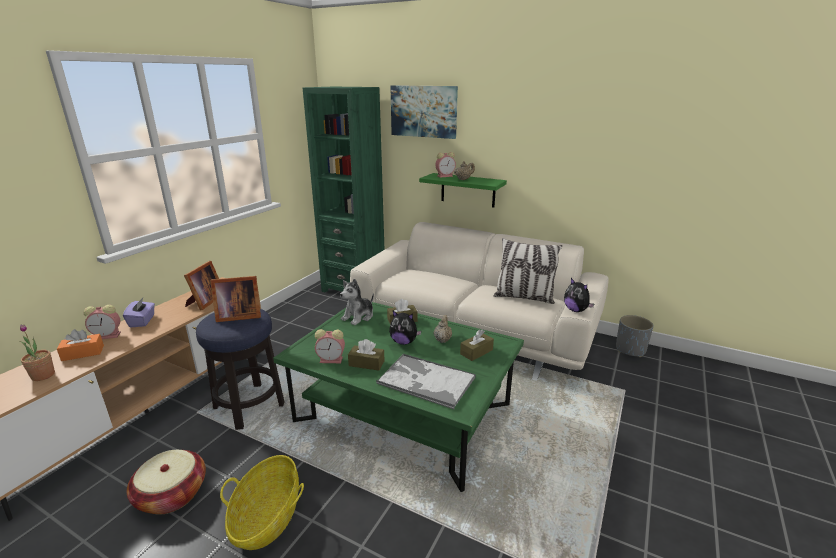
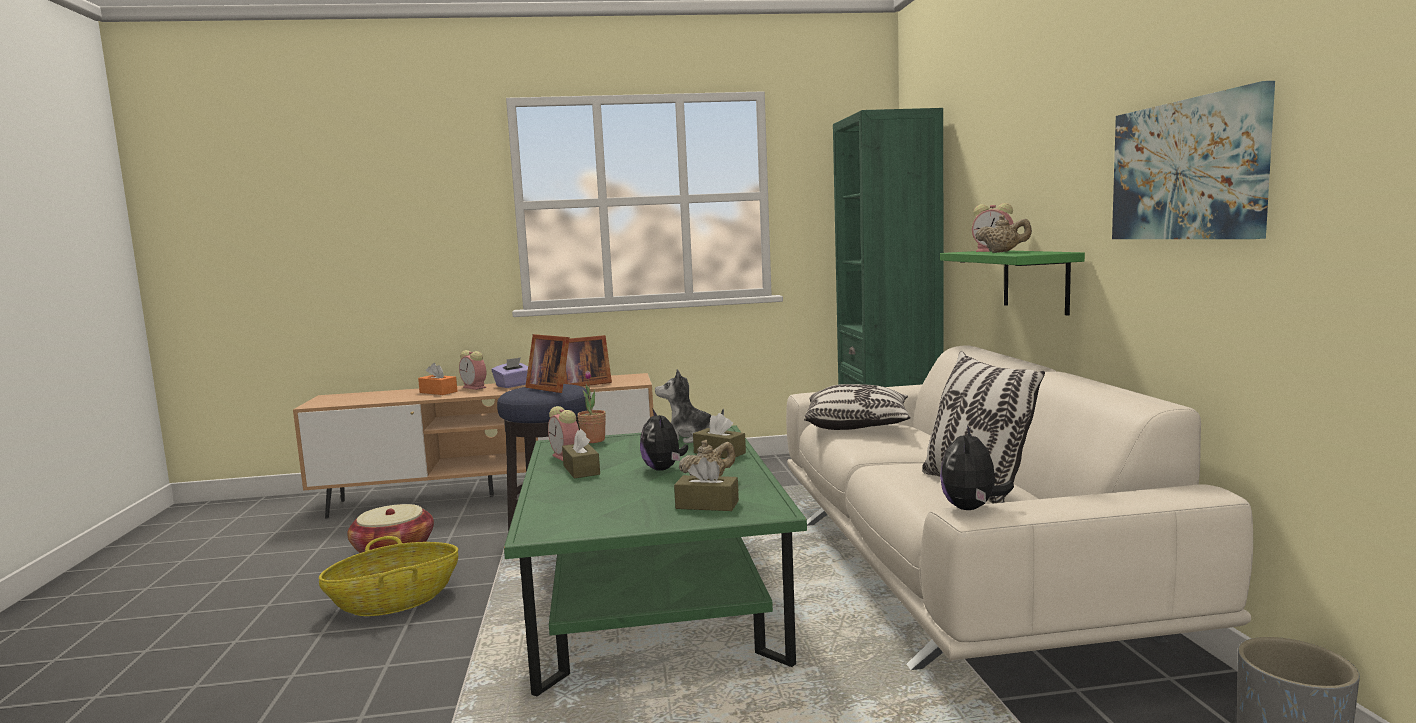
camera: 55 degrees right, 15 degrees down
potted plant [20,324,55,381] -> potted plant moved to [577,370,606,443]
tray [376,354,476,409] -> none
picture [390,85,458,139] -> picture moved to [1112,81,1275,239]
none -> pillow [804,384,911,430]

